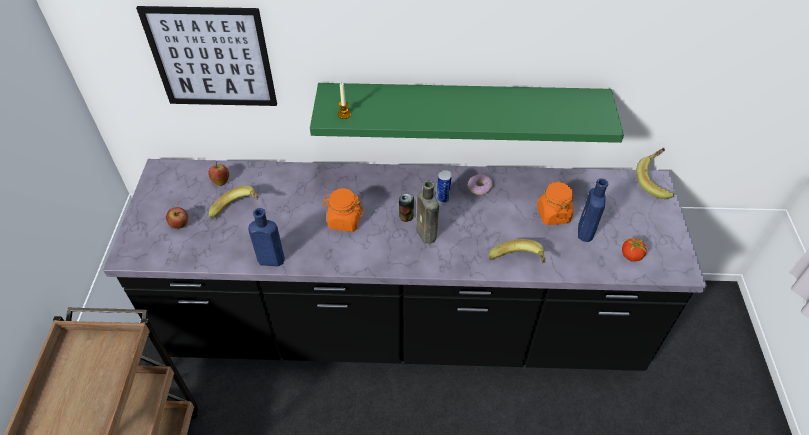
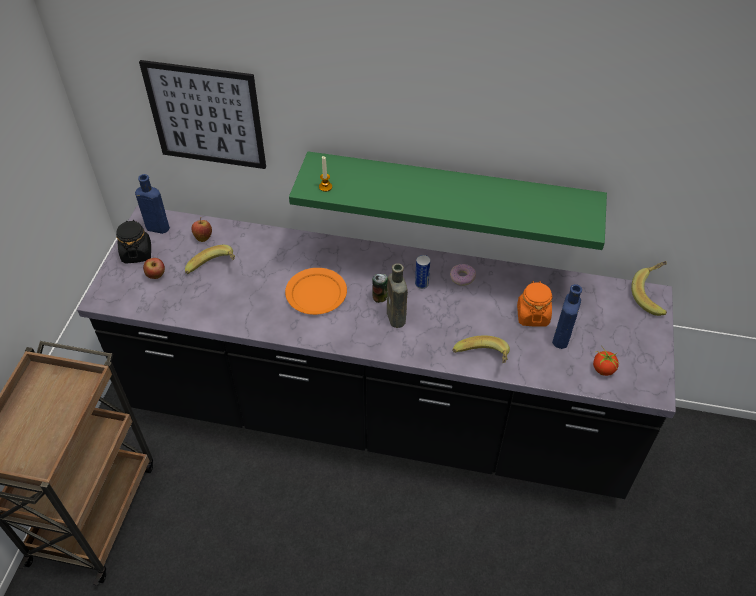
camera: 10 degrees right, 0 degrees up
blue bottle [248,208,285,266] -> blue bottle moved to [135,174,170,234]
orange jar [322,188,364,232] -> orange plate [285,268,347,315]
none -> black jar [116,220,151,264]

